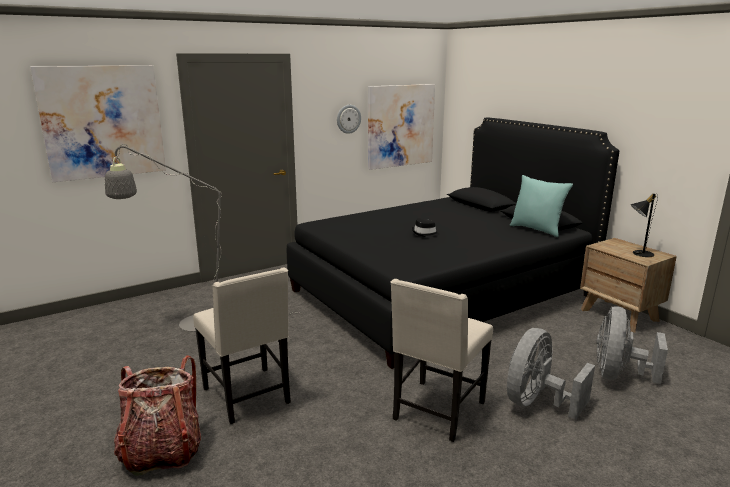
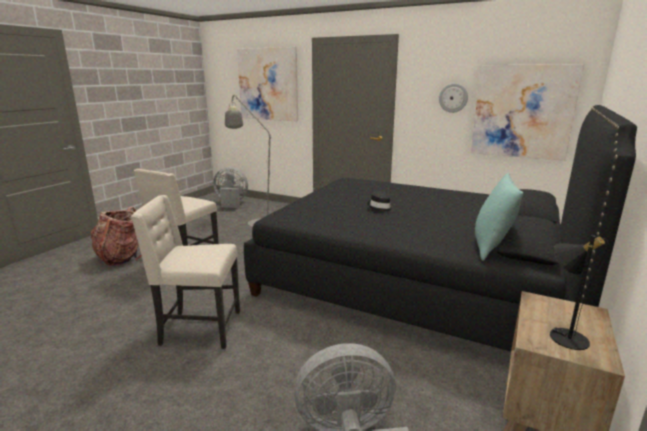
camera: 60 degrees right, 0 degrees up
grey fan [507,328,595,420] -> grey fan moved to [213,167,248,208]

